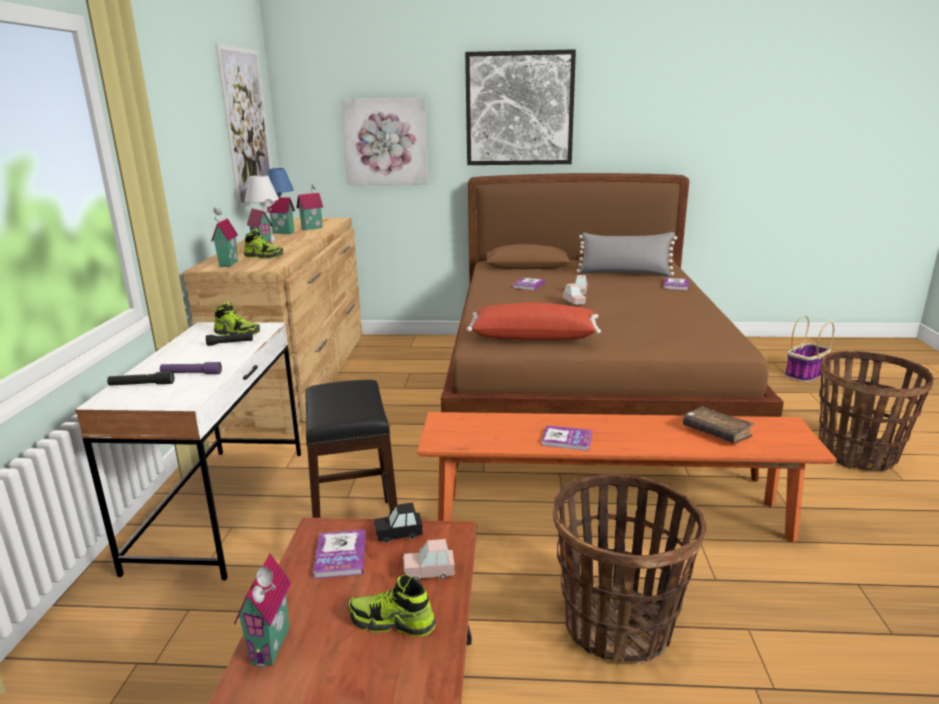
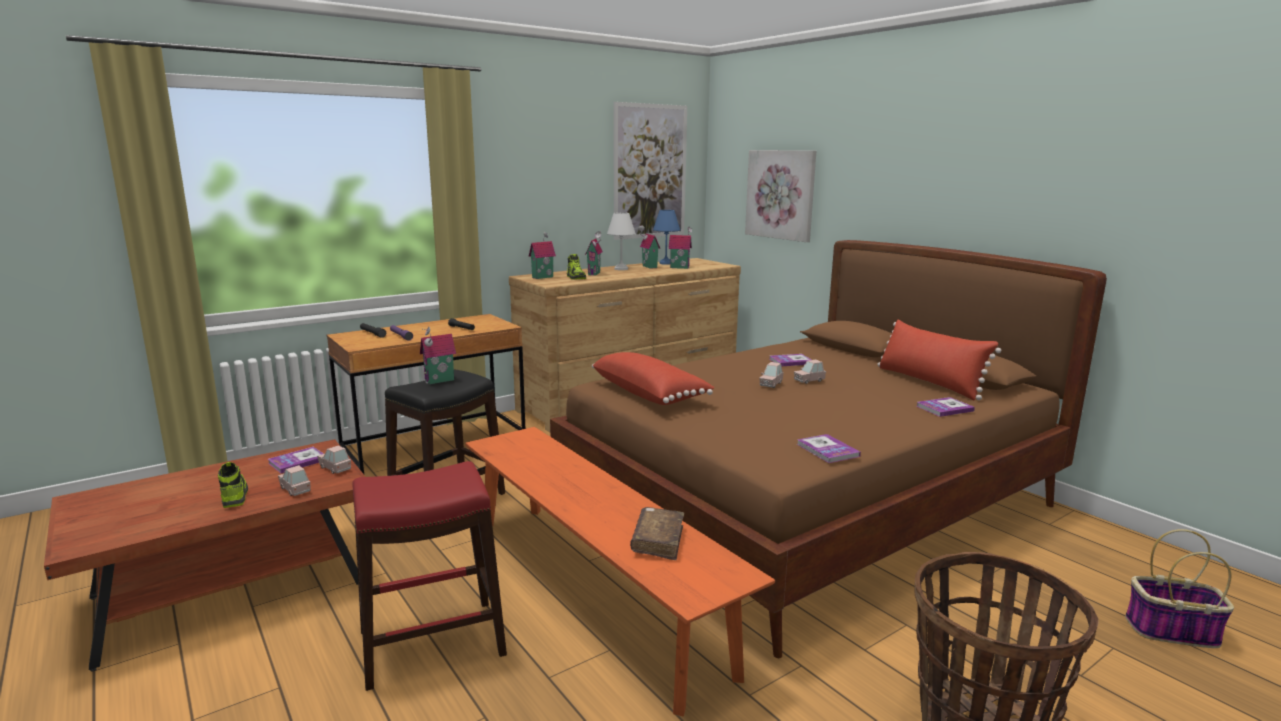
camera: 50 degrees right, 5 degrees down
white desk [75,322,301,580] -> brown desk [327,314,525,474]
shoe [214,302,260,335] -> none
toy house [234,553,291,668] -> toy house moved to [420,327,456,384]
black toy car [375,503,423,543] -> pink toy car [317,445,351,474]
picture [465,49,576,165] -> none
book [541,425,592,451] -> book moved to [797,434,861,463]
basket [553,474,707,663] -> red stool [352,461,507,691]
grey pillow [577,232,677,277] -> red pillow [877,319,1002,400]

